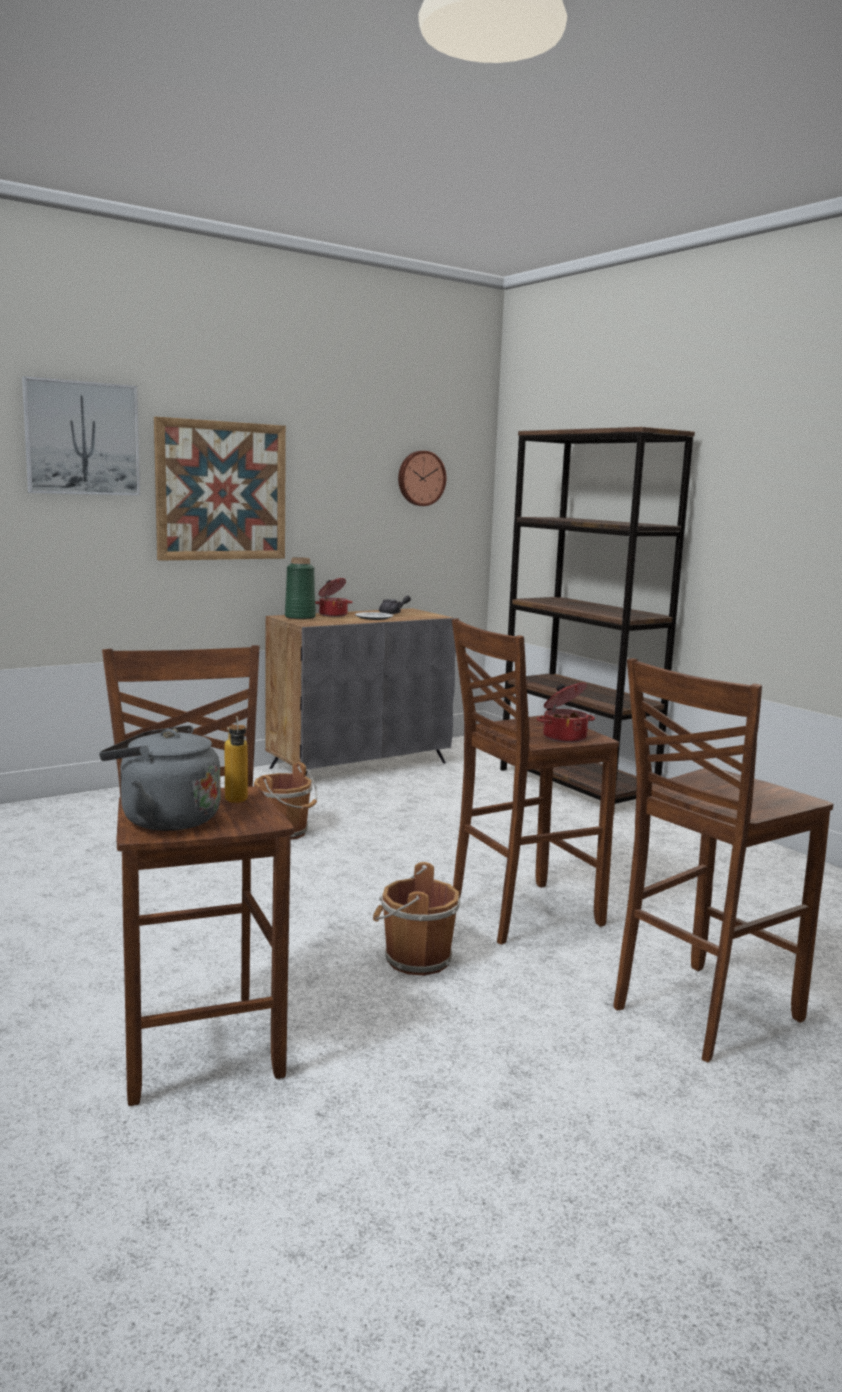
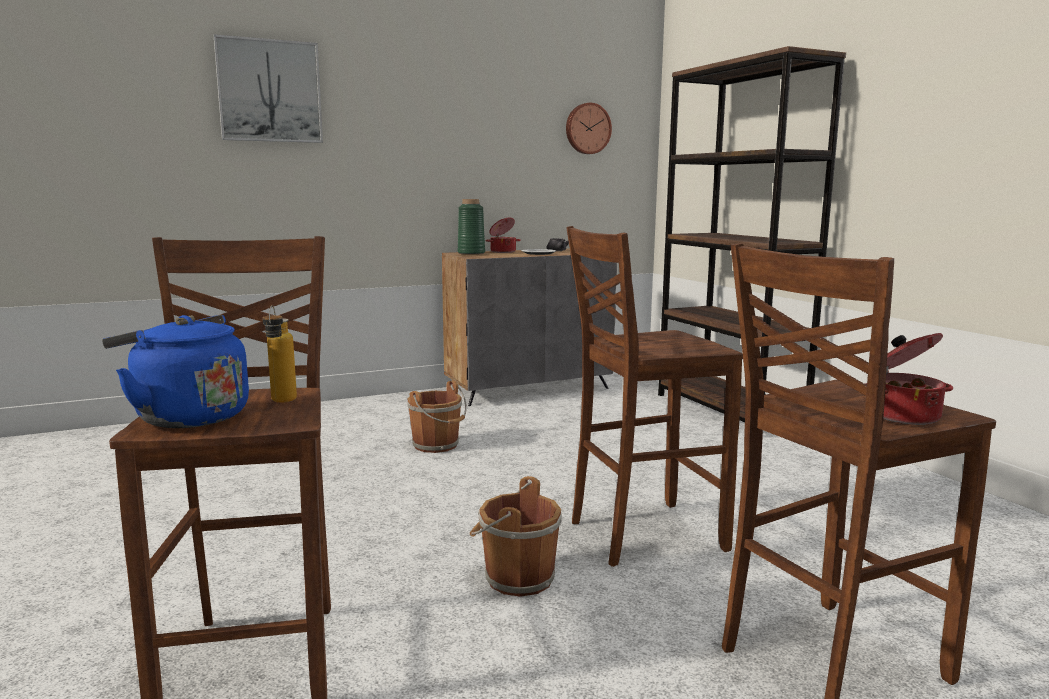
camera: 10 degrees right, 0 degrees up
grey kettle [99,725,220,831] -> blue kettle [102,315,249,428]
picture [154,417,286,561] -> none
cooking pot [537,683,595,743] -> cooking pot moved to [865,333,953,425]

